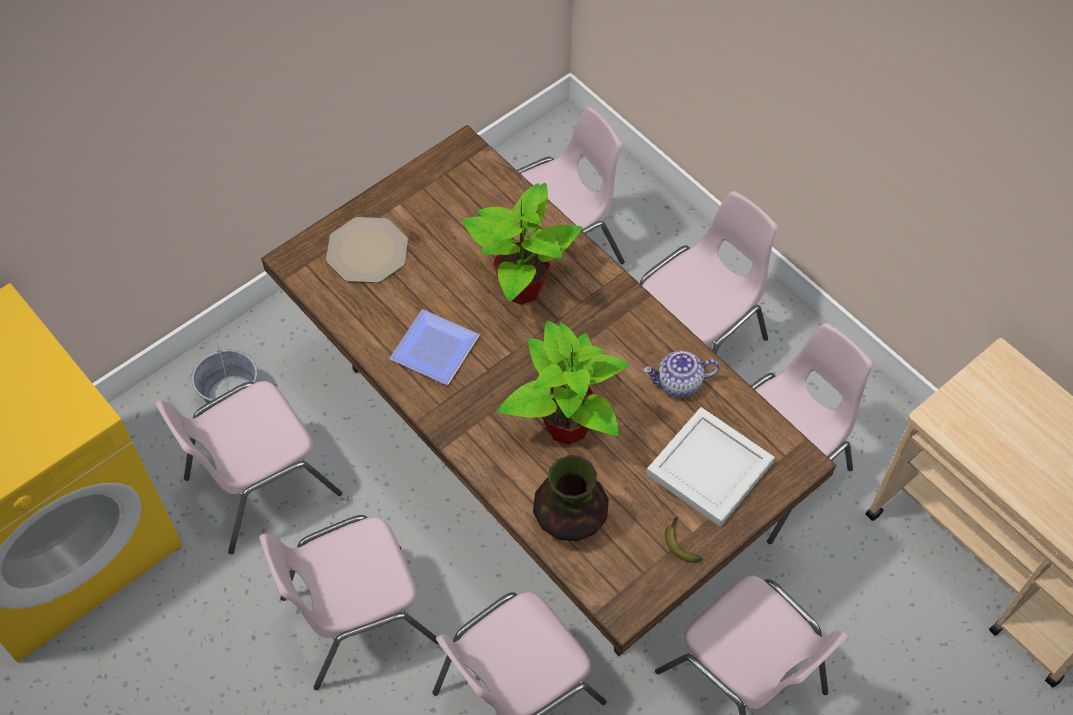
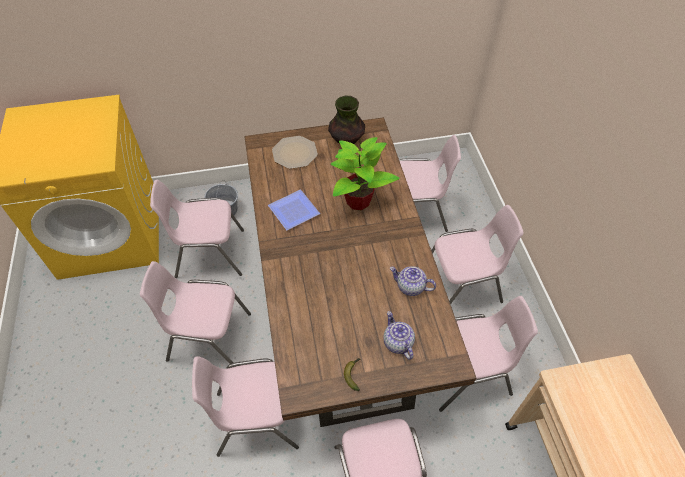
camera: 30 degrees right, 5 degrees down
potted plant [498,321,630,445] -> none
vase [533,455,609,542] -> vase moved to [328,95,365,144]
white tray [646,407,775,527] -> teapot [383,311,415,360]

